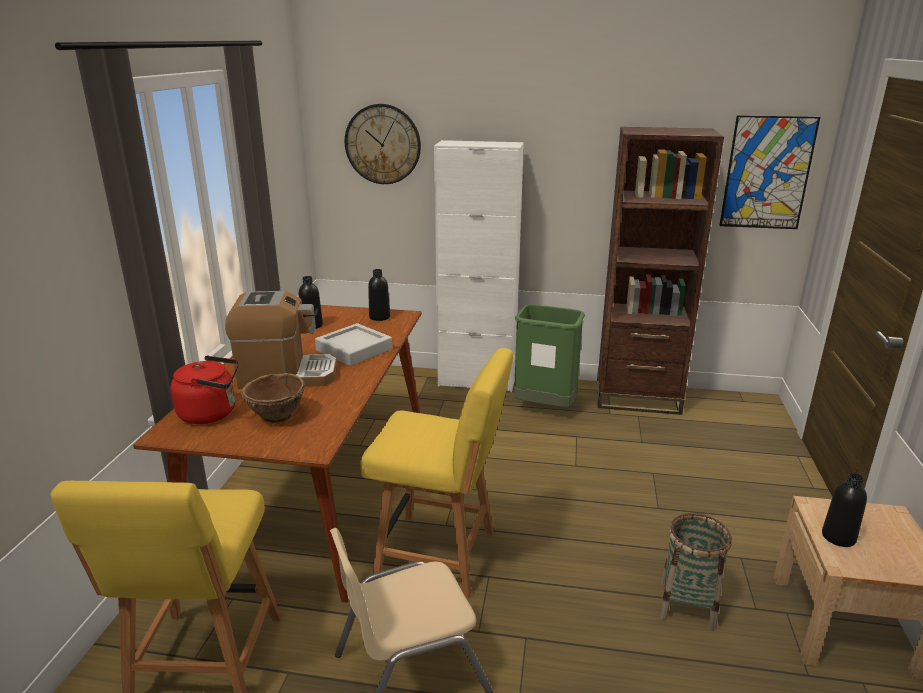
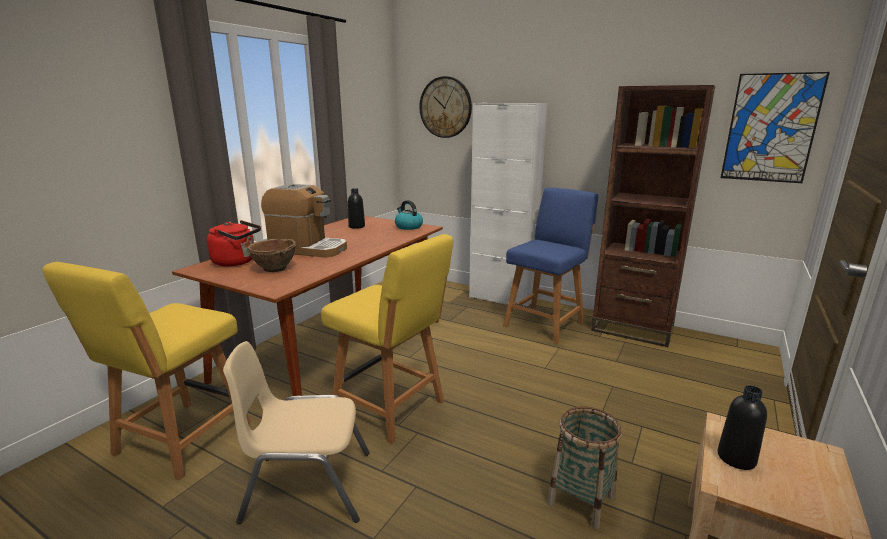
camera: 20 degrees right, 5 degrees down
grey tray [315,323,392,366] -> none
black bottle [368,269,390,321] -> kettle [395,200,423,230]
green trash can [514,304,585,407] -> blue chair [503,187,598,344]

